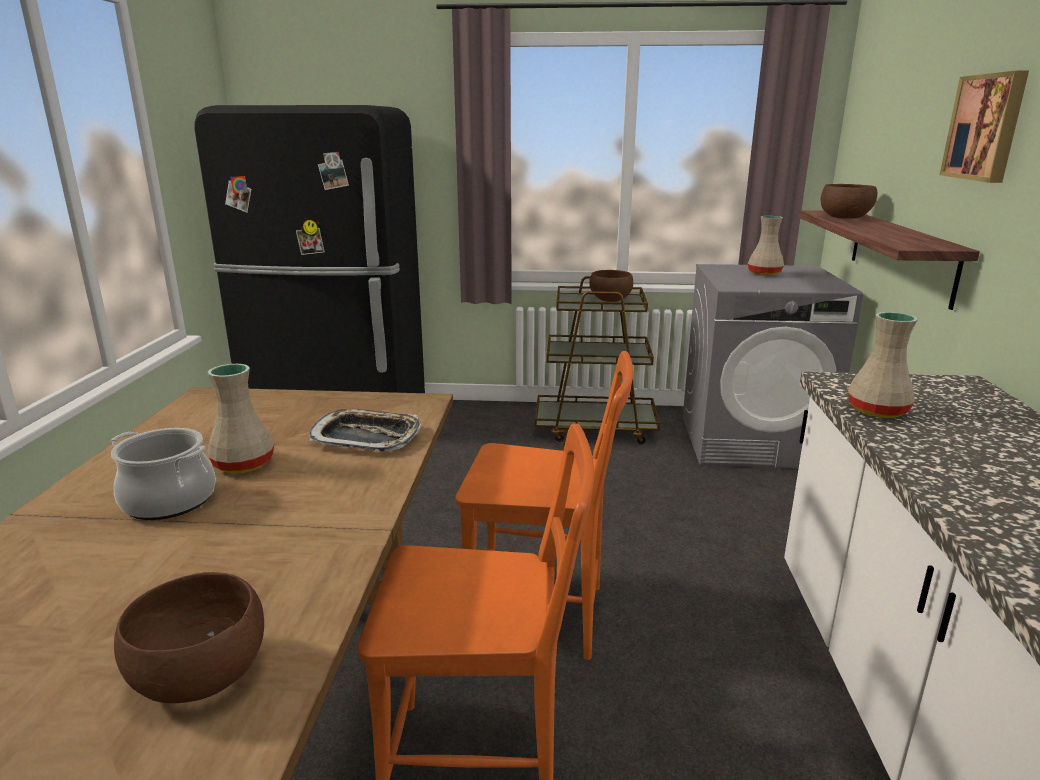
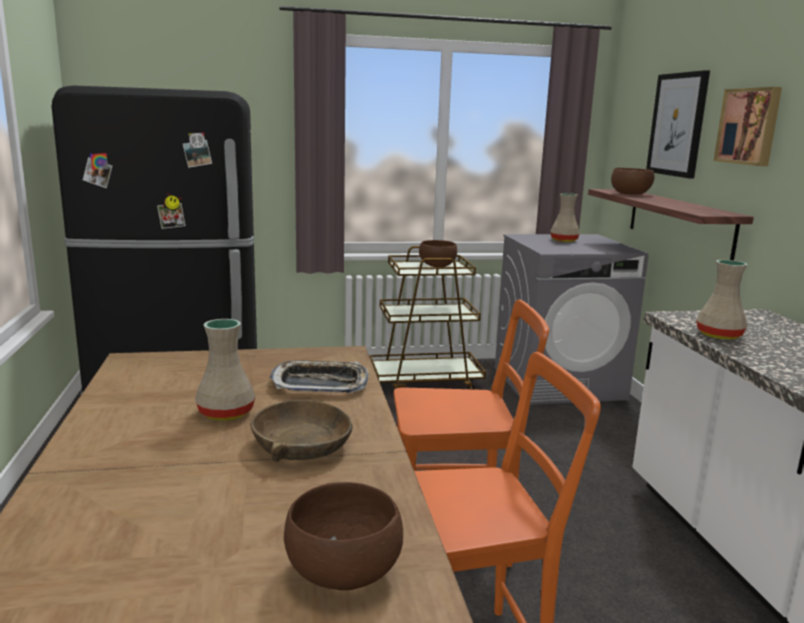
camera: 15 degrees left, 5 degrees down
cooking pot [110,428,216,520] -> none
none -> brown bowl [250,400,352,462]
none -> picture [646,70,710,179]

